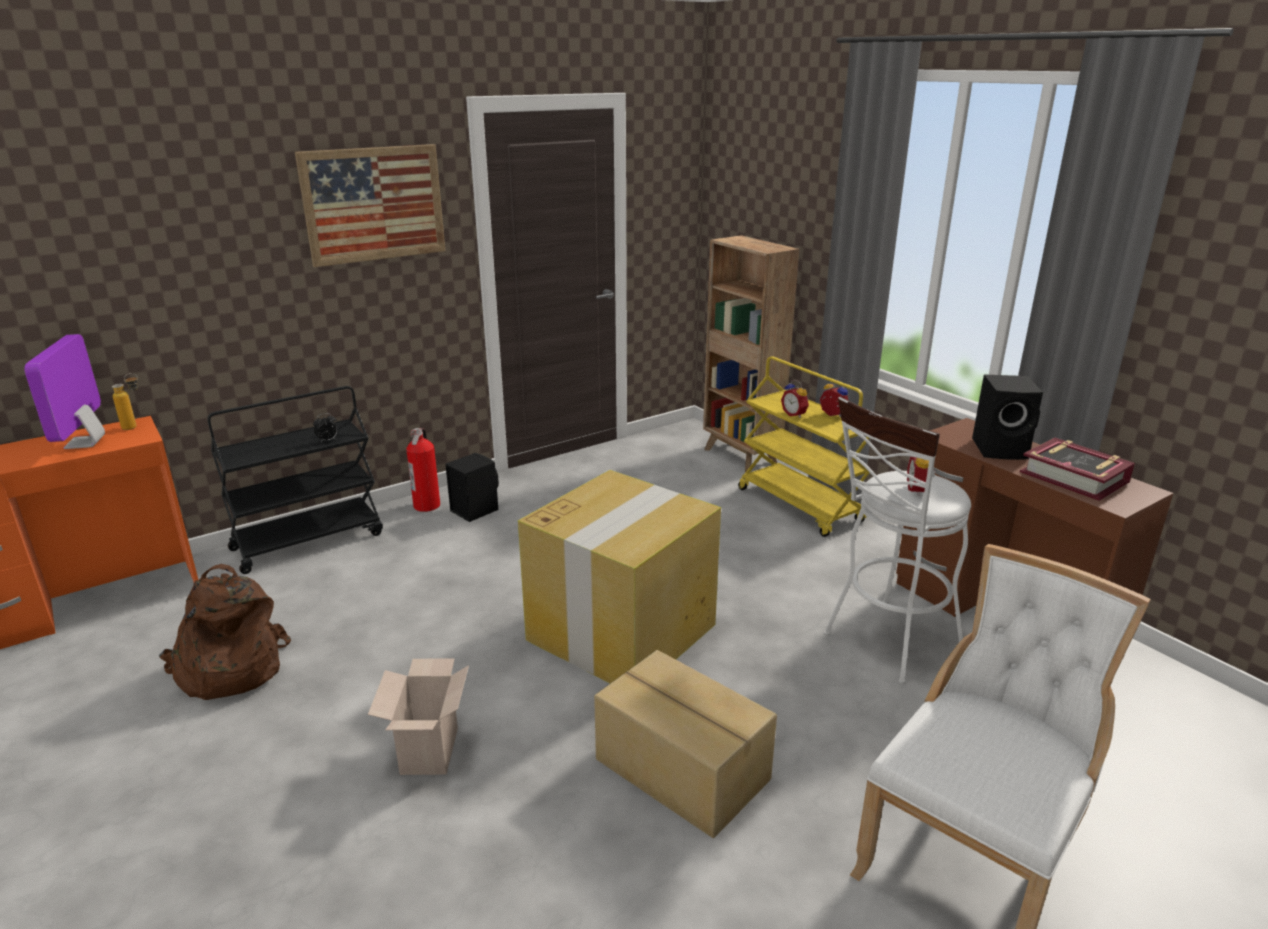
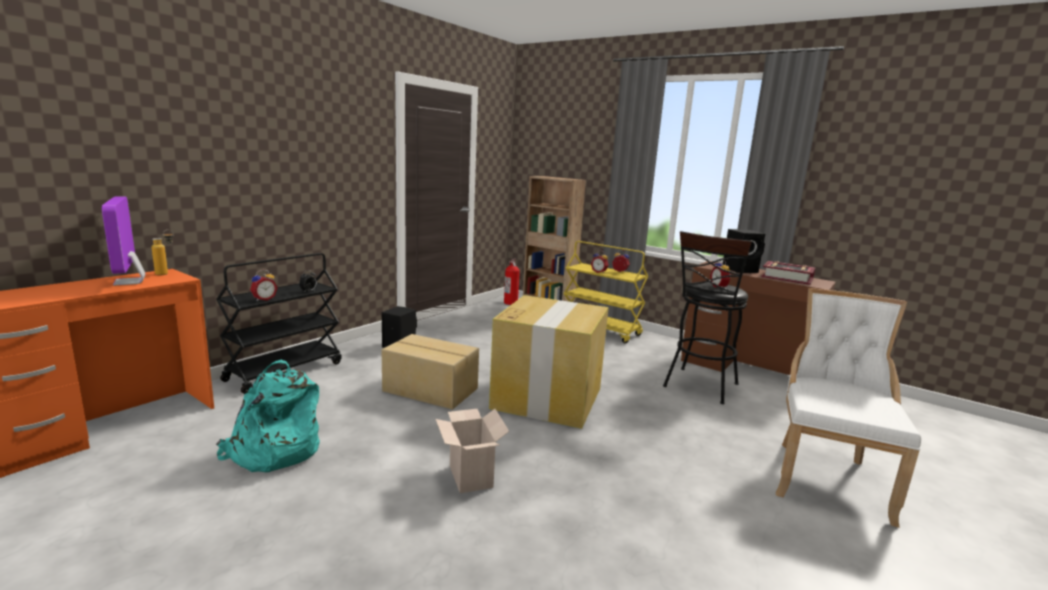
camera: 20 degrees left, 10 degrees down
brown backpack [159,564,291,700] -> turquoise backpack [216,360,320,472]
picture [295,144,445,267] -> none
fire extinguisher [406,428,440,512] -> fire extinguisher moved to [504,259,520,305]
cardboard box [594,650,777,838] -> cardboard box moved to [382,334,479,409]
white stool [824,397,971,684] -> black stool [663,231,752,404]
none -> alarm clock [250,269,278,301]

